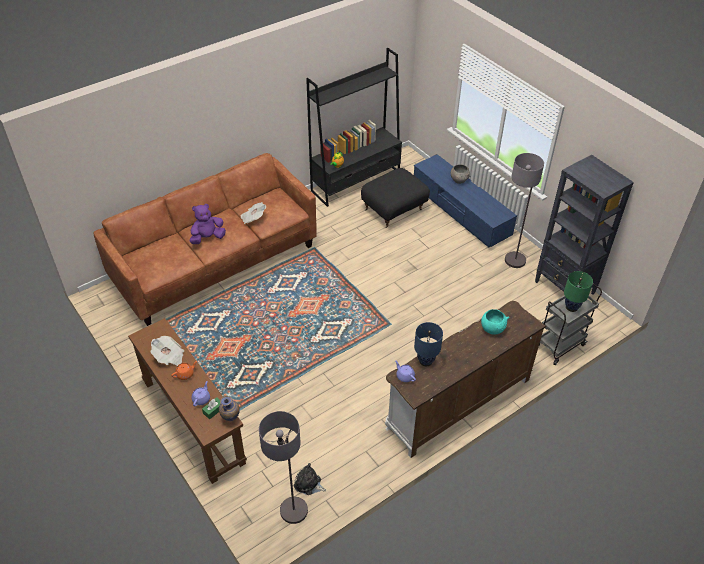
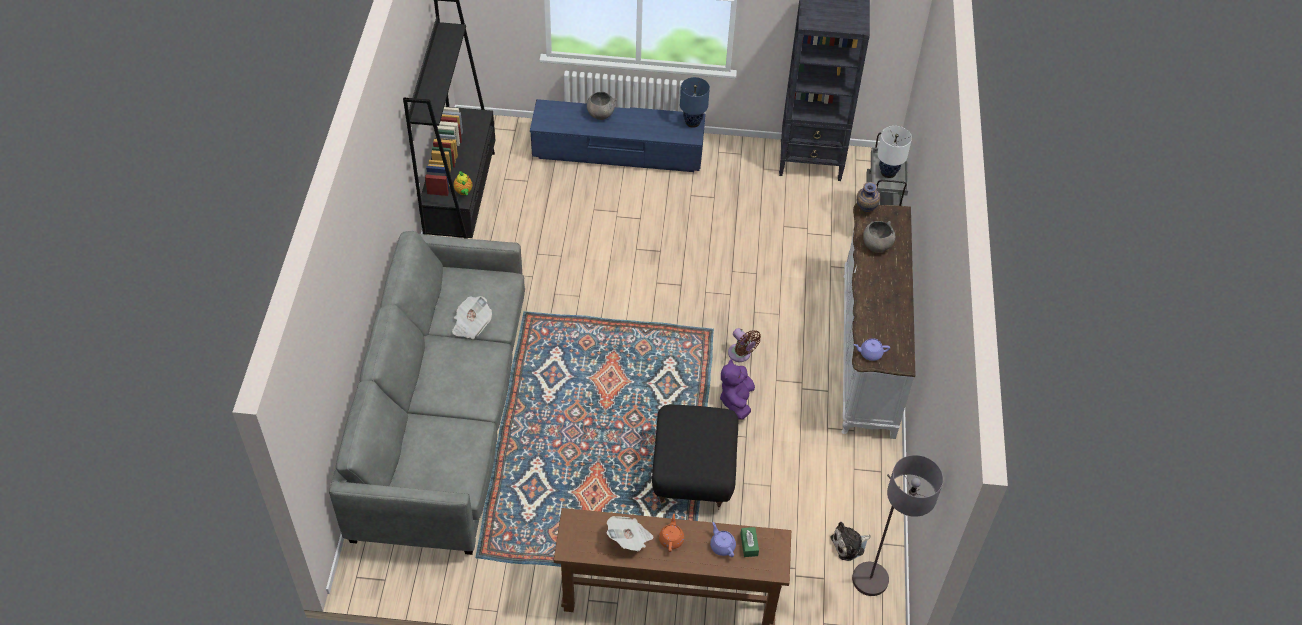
camera: 50 degrees left, 5 degrees up
brown sofa [94,153,316,326] -> grey sofa [329,231,525,555]
purple plush toy [189,204,226,244] -> purple plush toy moved to [720,359,755,420]
vase [219,396,240,421] -> vase moved to [857,182,880,212]
black ottoman [361,168,430,228] -> black ottoman moved to [652,405,738,510]
blue table lamp [414,322,443,366] -> blue table lamp moved to [680,77,710,128]
turquoise bowl [481,309,509,335] -> grey bowl [863,221,895,253]
grey floor lamp [505,153,544,268] -> none
green table lamp [564,271,593,312] -> white table lamp [877,126,912,178]
none -> brown fan [728,328,761,362]

